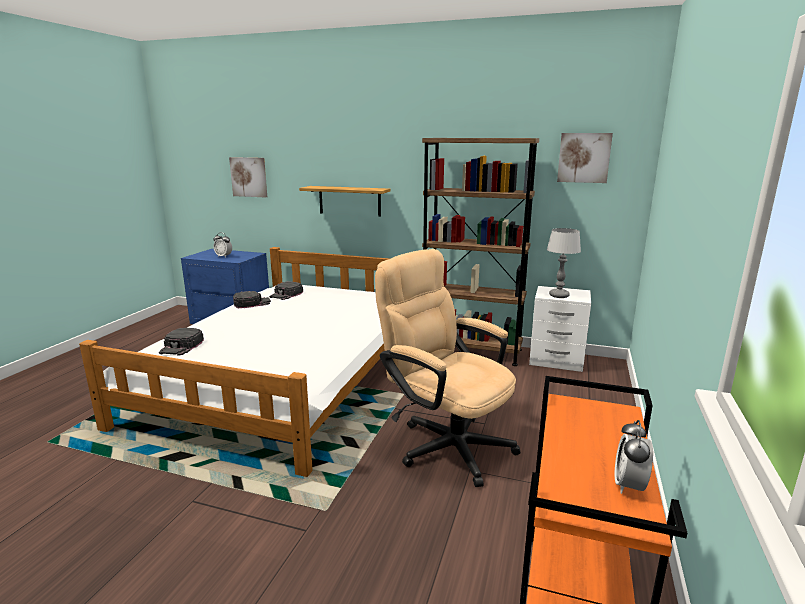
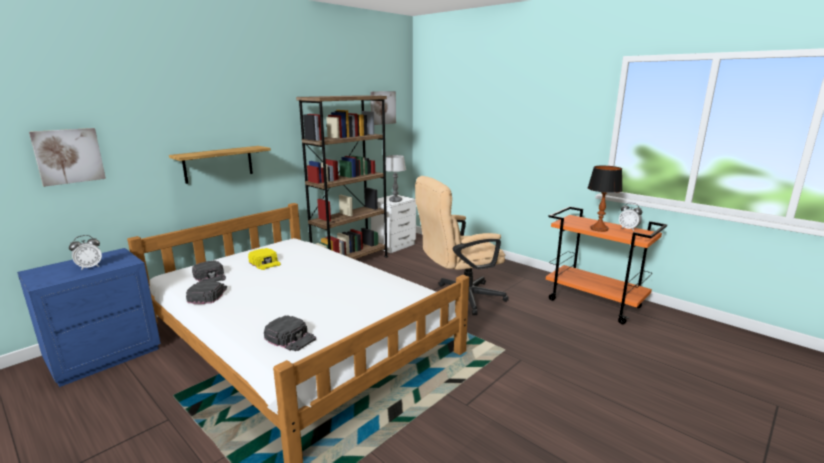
camera: 65 degrees left, 0 degrees up
none -> yellow cap [248,248,281,270]
none -> table lamp [588,166,623,232]

